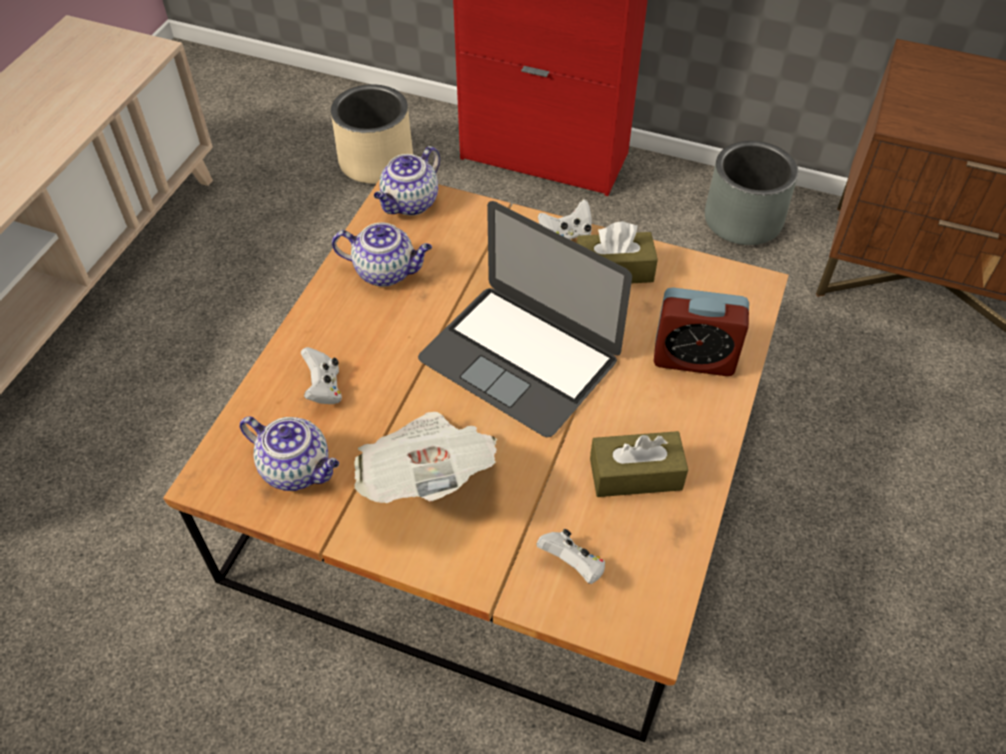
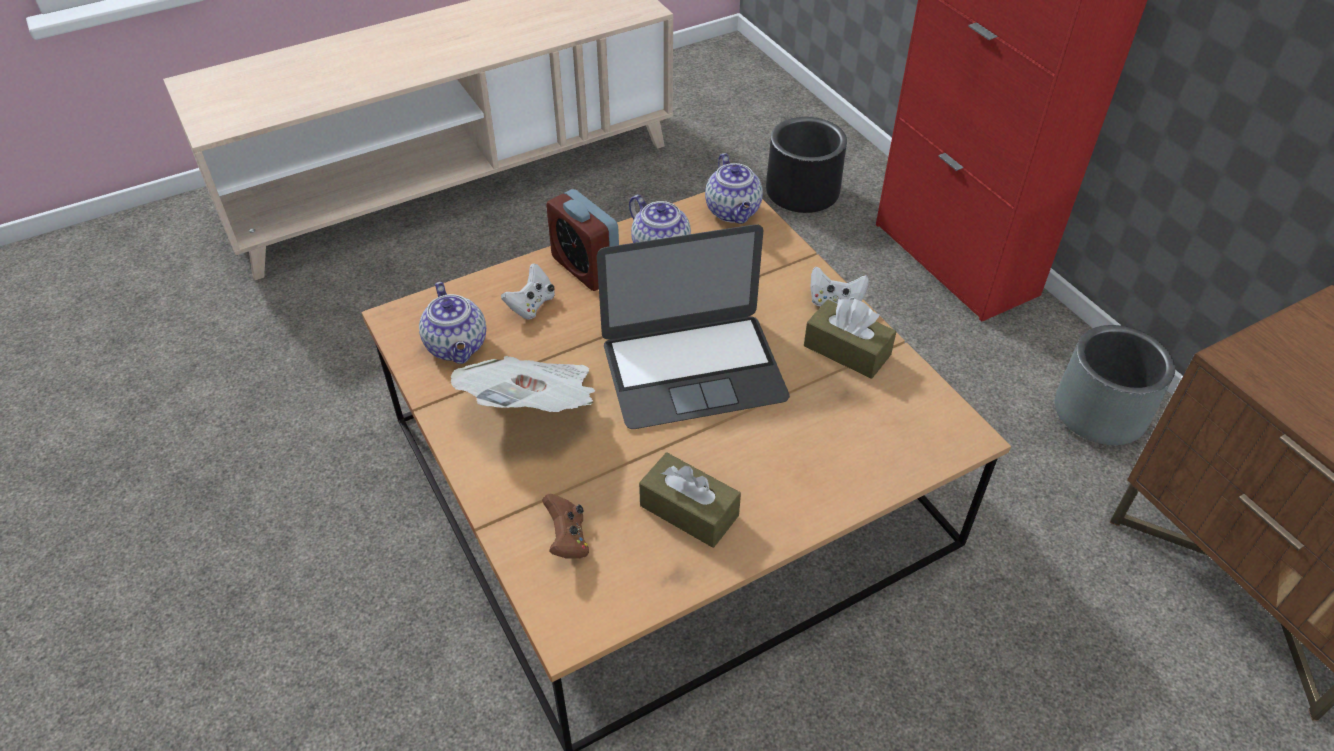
camera: 40 degrees right, 5 degrees down
beige planter [331,84,413,184] -> black planter [766,117,847,213]
teapot [374,146,440,215] -> teapot turned 90 degrees counterclockwise [705,153,763,224]
laptop [418,201,632,437] -> laptop turned 90 degrees counterclockwise [597,224,790,429]
white game controller [536,529,605,584] -> brown game controller [542,494,589,559]
alarm clock [654,287,749,376] -> alarm clock moved to [546,189,619,291]

